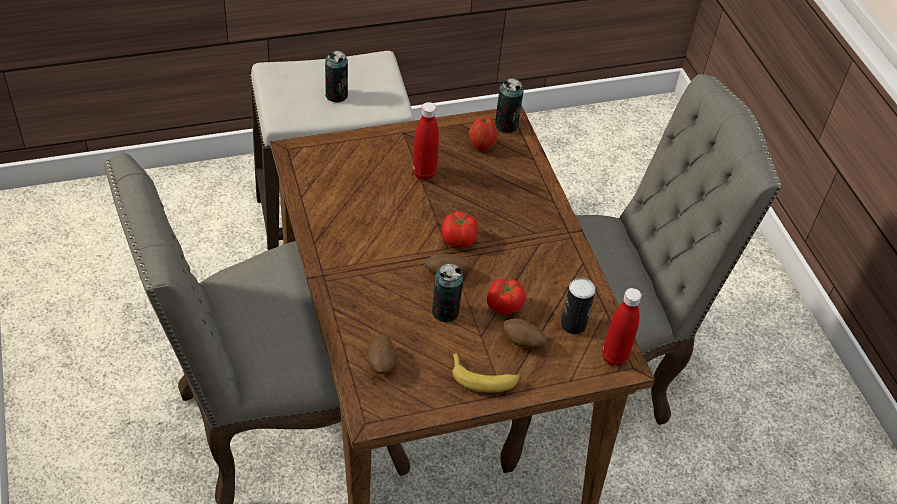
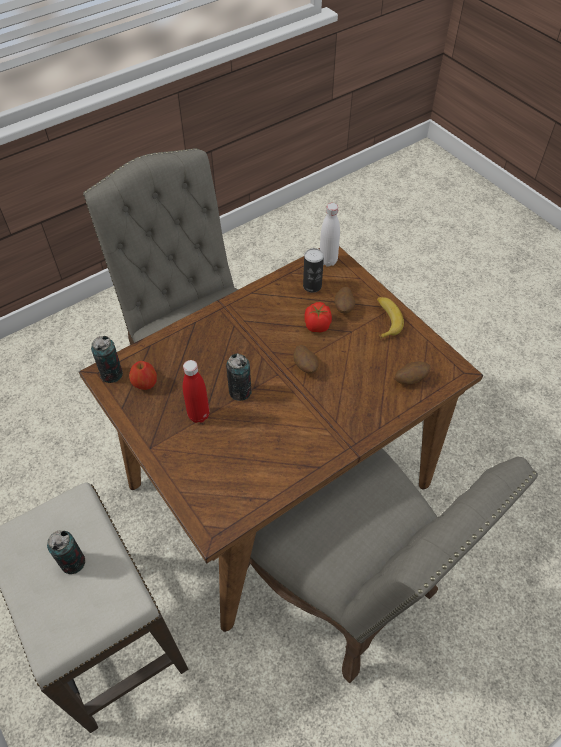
camera: 105 degrees left, 5 degrees up
can [432,264,463,323] -> can moved to [226,353,252,401]
tomato [442,211,478,247] -> none
red bottle [602,288,642,367] -> white bottle [320,203,340,267]

